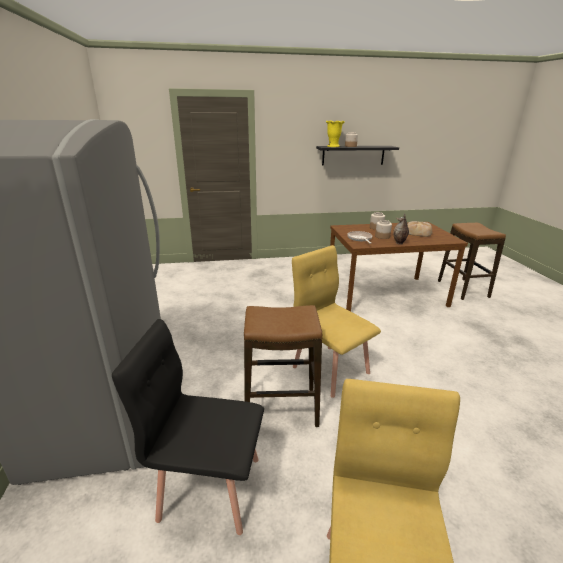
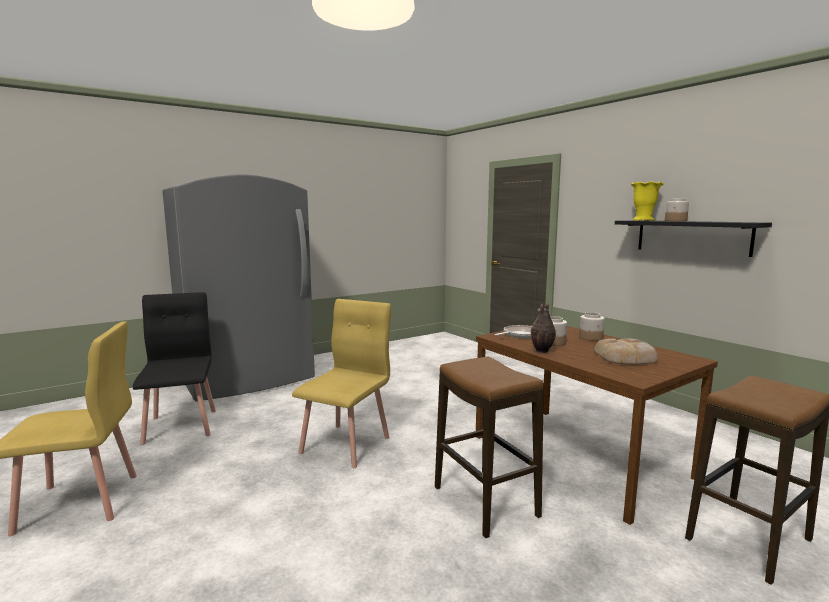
camera: 65 degrees right, 15 degrees down
stool [244,305,322,427] -> stool moved to [435,356,544,538]

